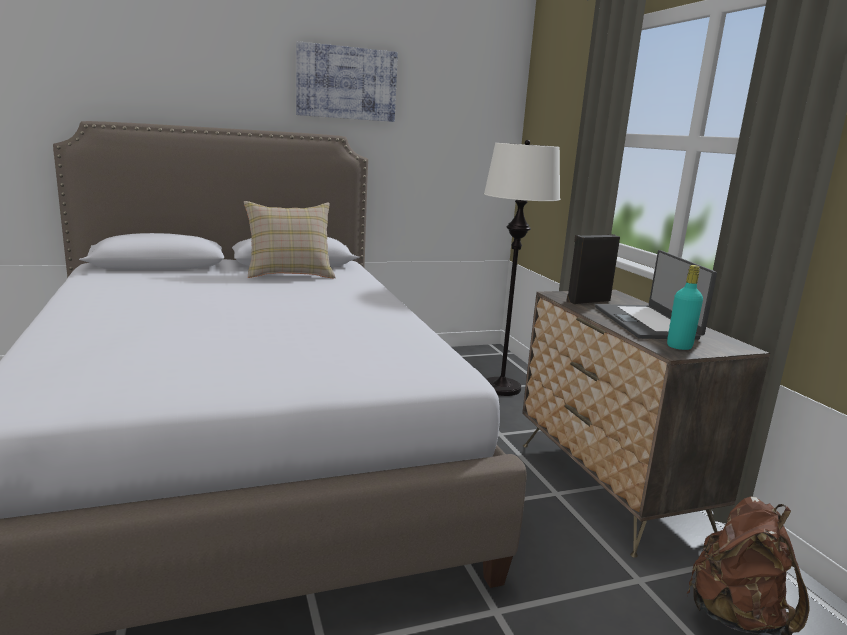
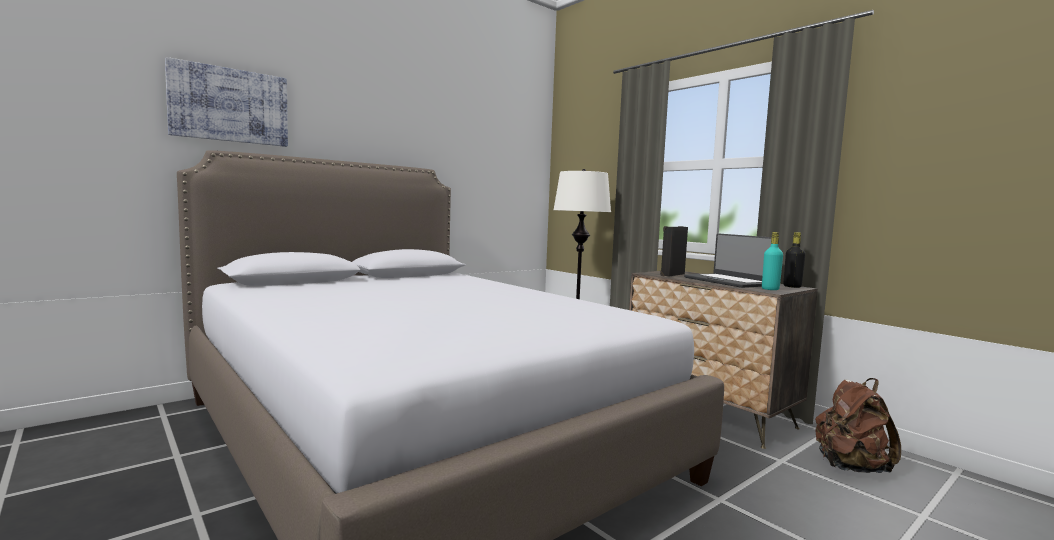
camera: 20 degrees left, 10 degrees down
beige pillow [244,201,336,278] -> none
picture [296,41,398,122] -> picture moved to [165,57,288,147]
none -> black bottle [784,232,805,288]

